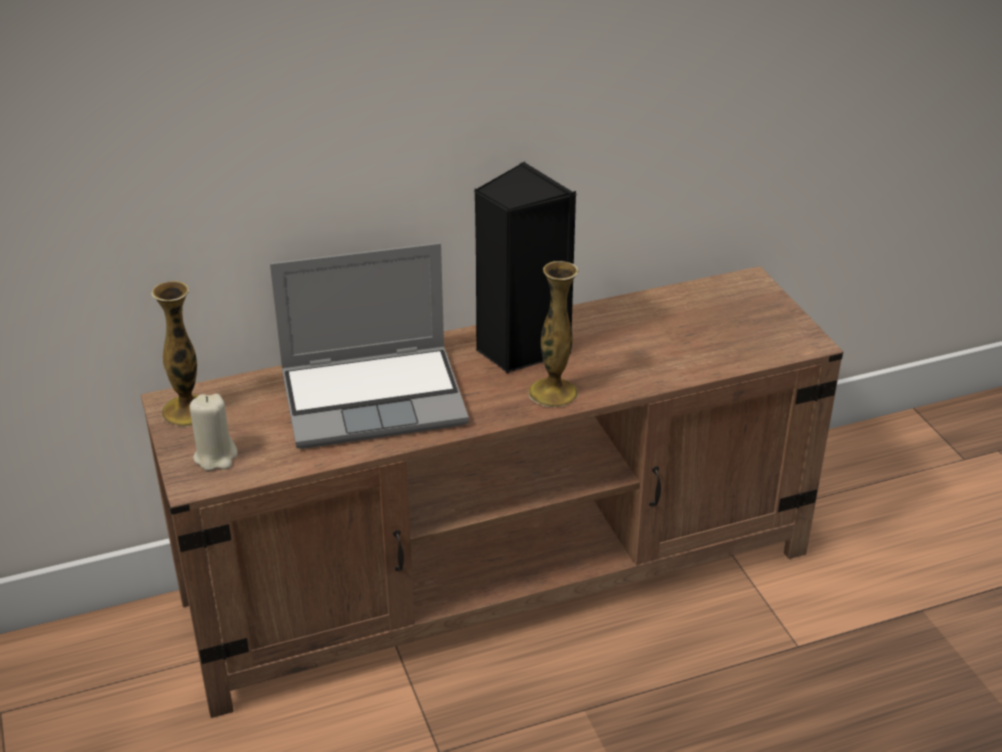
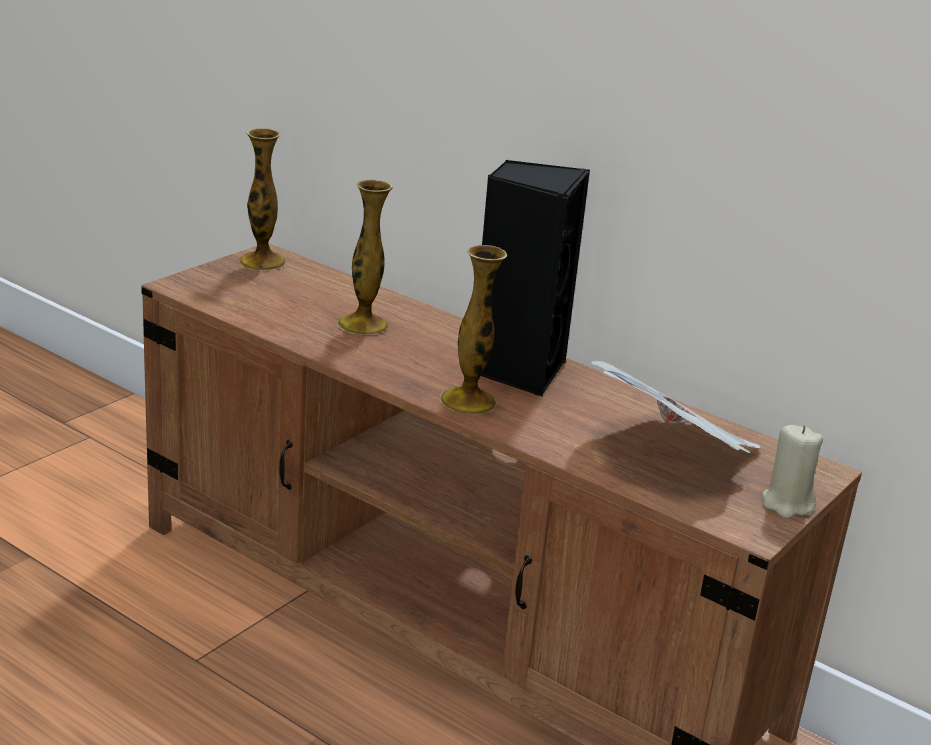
camera: 55 degrees right, 10 degrees down
beige candle [189,394,238,471] -> beige candle moved to [762,425,823,518]
laptop [270,243,469,449] -> vase [337,180,393,335]
none -> newspaper [591,361,761,453]

